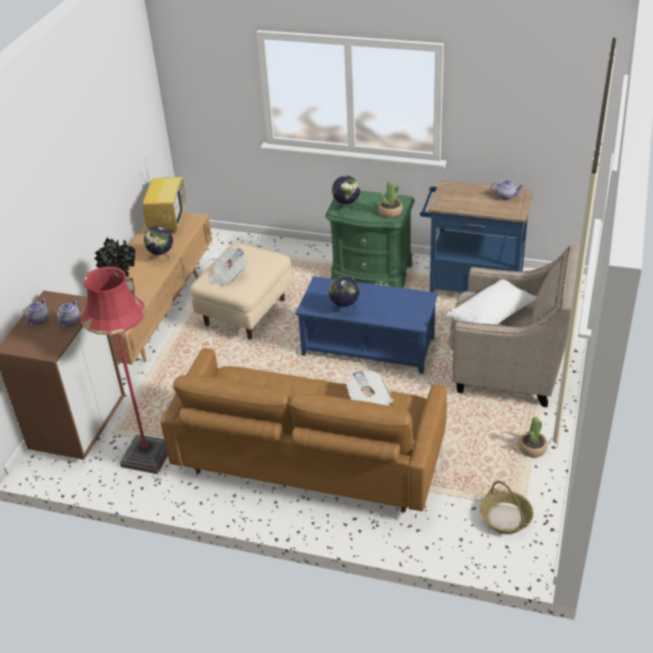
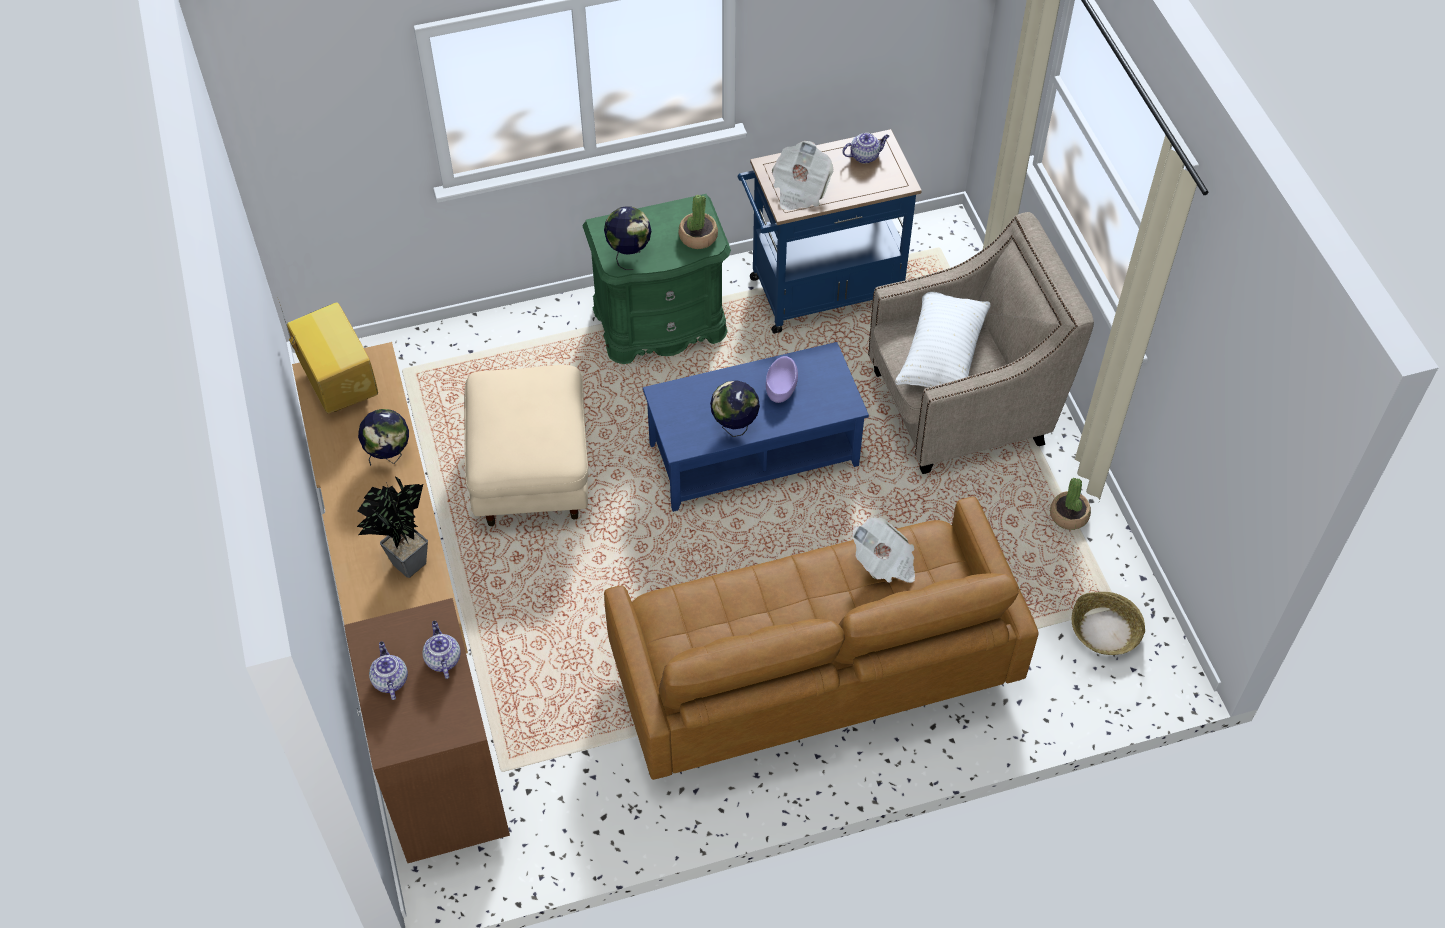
camera: 35 degrees left, 15 degrees up
red floor lamp [80,266,168,474] -> none
newspaper [209,248,248,286] -> newspaper moved to [772,141,834,210]
none -> purple bowl [766,356,798,403]

